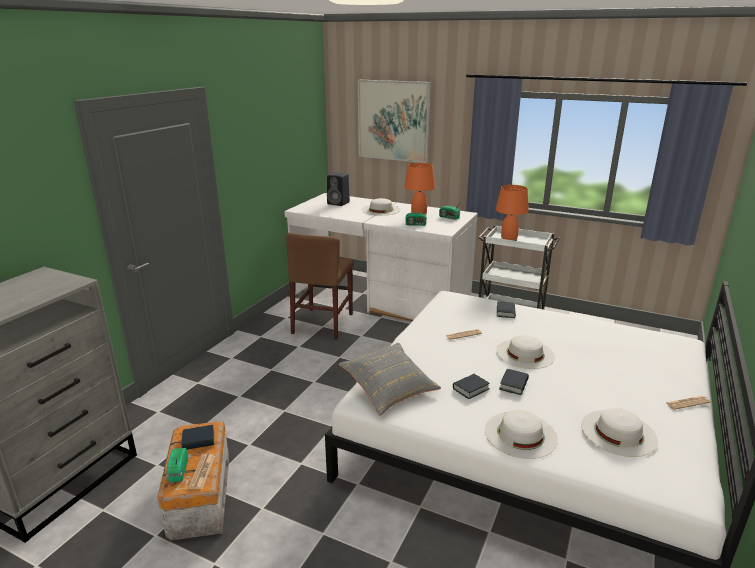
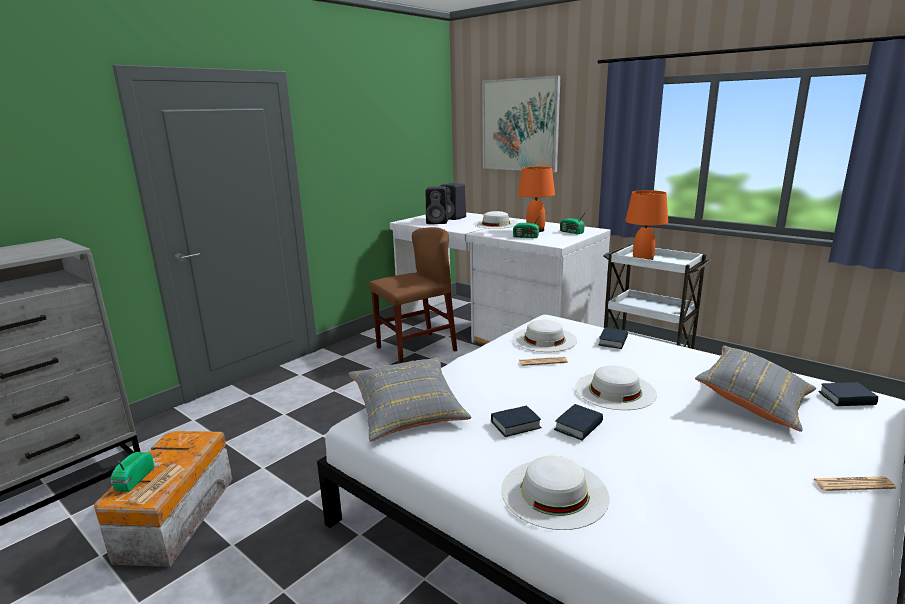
camera: 15 degrees right, 5 degrees down
book [181,425,214,450] -> book moved to [818,382,878,406]
brown chair [286,233,354,340] -> brown chair turned 150 degrees counterclockwise [369,227,457,363]
white hat [581,408,658,457] -> white hat moved to [512,320,577,352]
none -> black speaker [426,186,448,224]
none -> grey pillow [695,345,816,432]

